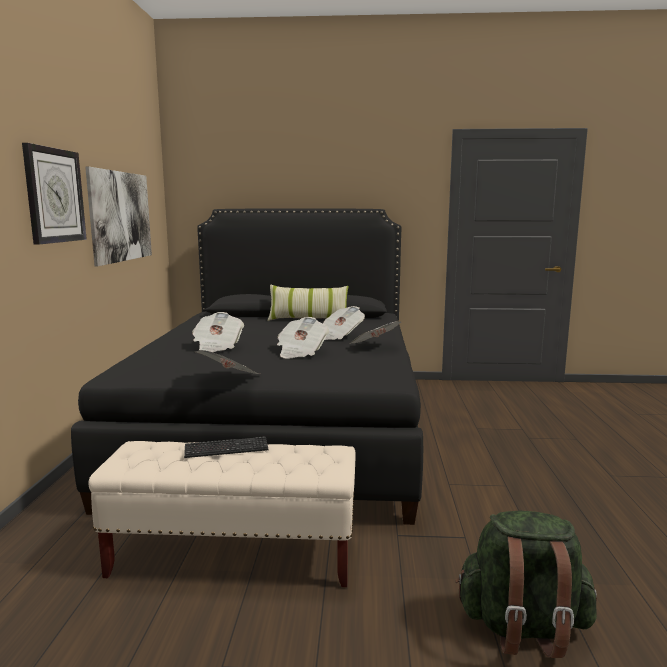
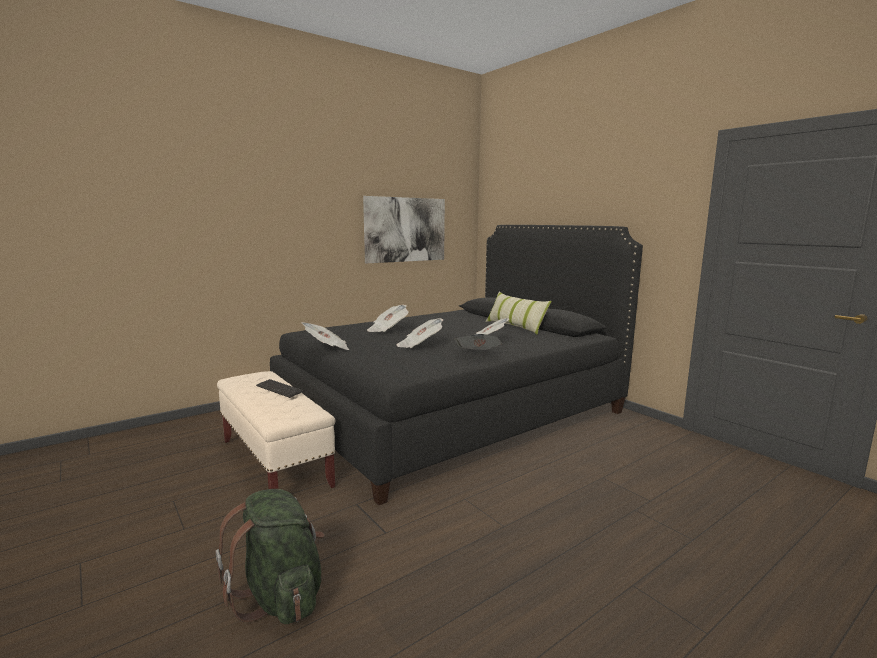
camera: 50 degrees right, 0 degrees up
wall clock [22,143,87,245] -> none

